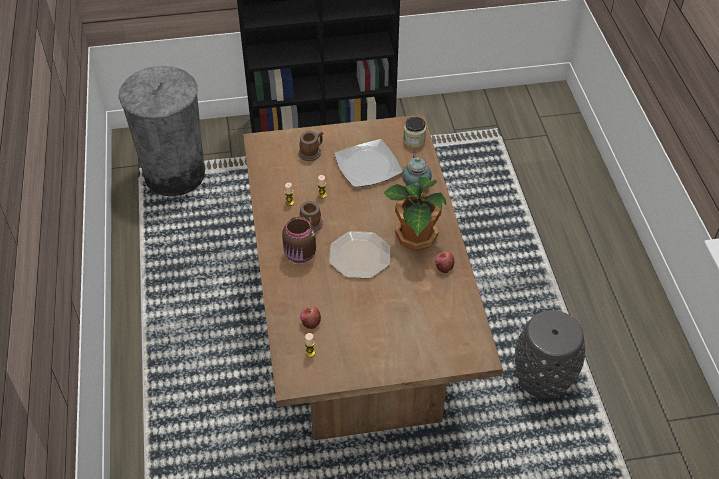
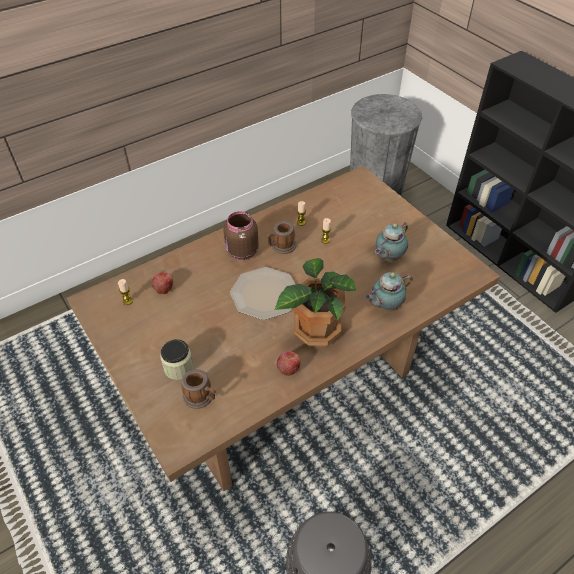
camera: 65 degrees right, 0 degrees up
mug [299,131,323,161] -> mug moved to [181,369,216,409]
plate [334,139,403,187] -> teapot [375,222,408,262]
jar [403,117,426,148] -> jar moved to [160,339,194,380]

